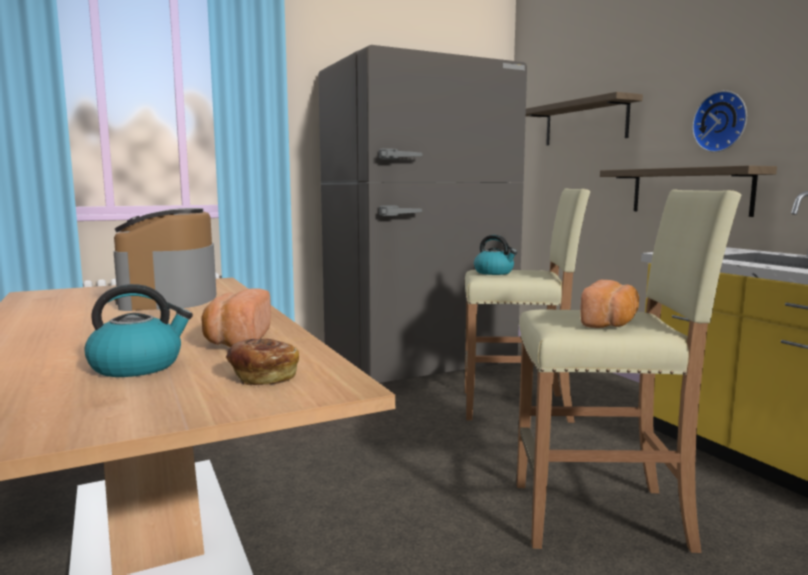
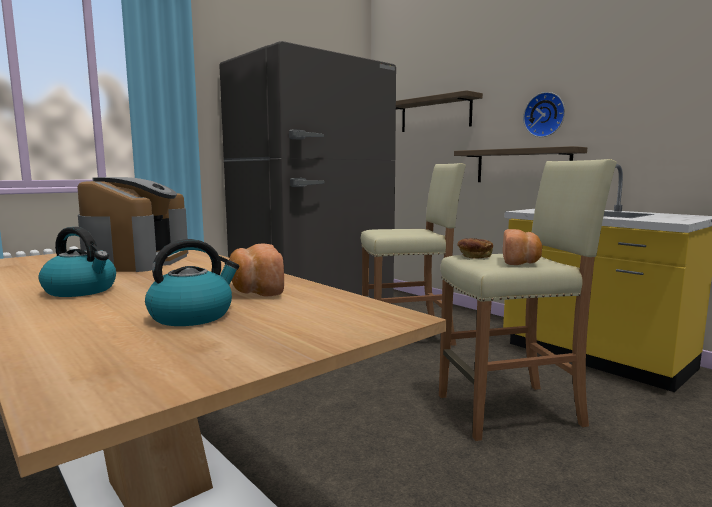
camera: 15 degrees left, 0 degrees up
coffee machine [114,208,217,311] -> coffee machine turned 150 degrees counterclockwise [77,177,188,272]
bread [226,339,299,385] -> bread moved to [457,238,493,259]
kettle [474,235,517,275] -> kettle moved to [39,227,116,297]

